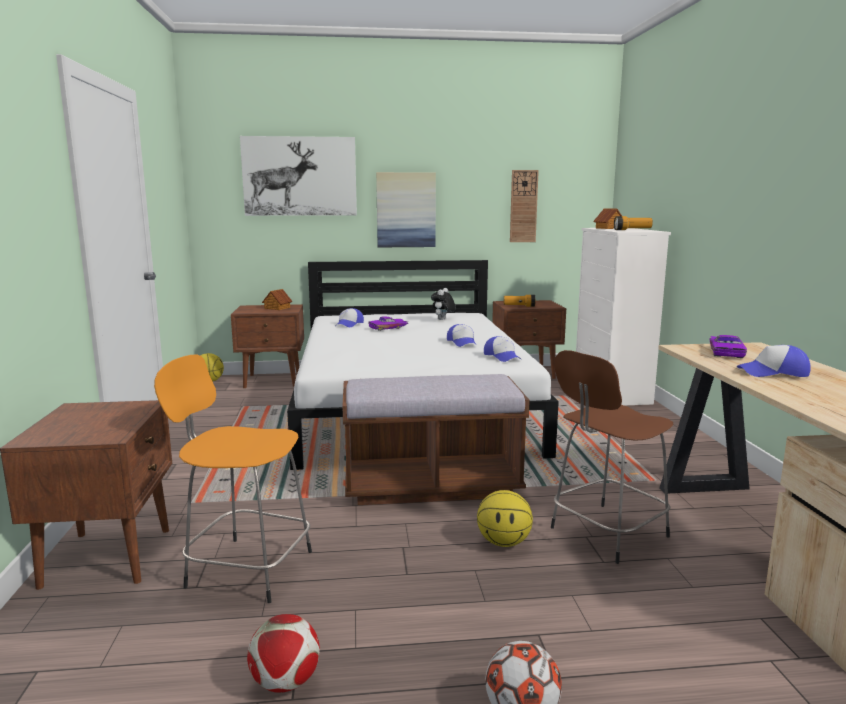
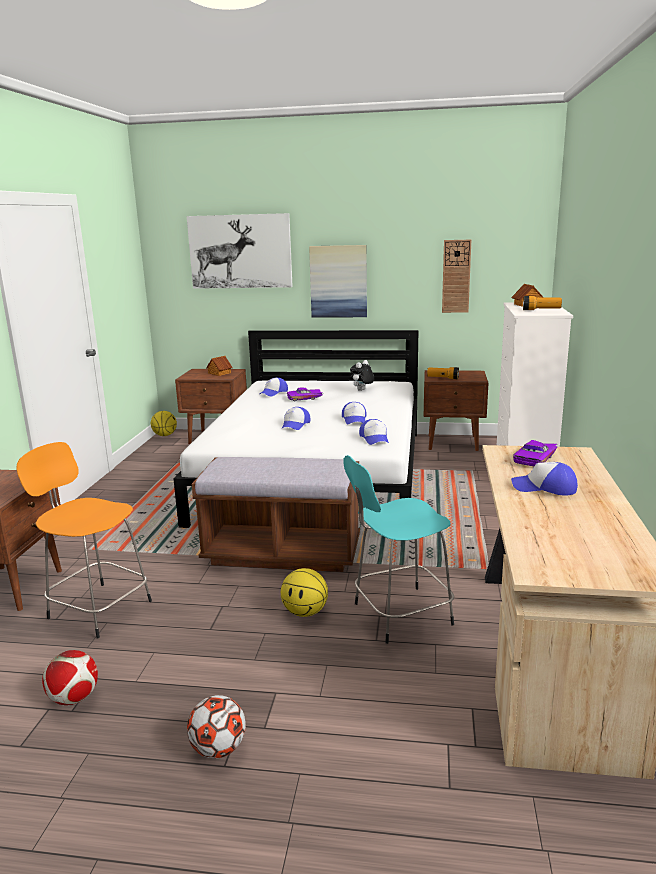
camera: 15 degrees right, 5 degrees up
brown stool [551,350,673,564] -> turquoise stool [343,455,454,644]
none -> cap [281,407,310,430]

